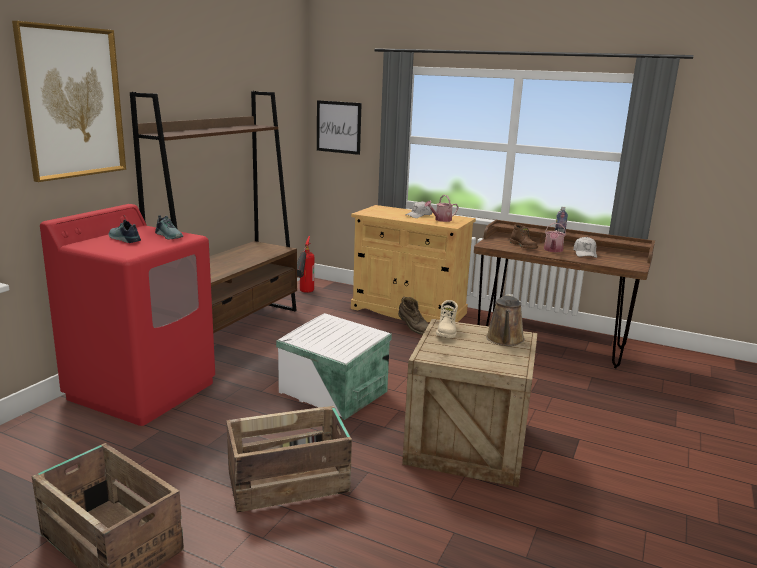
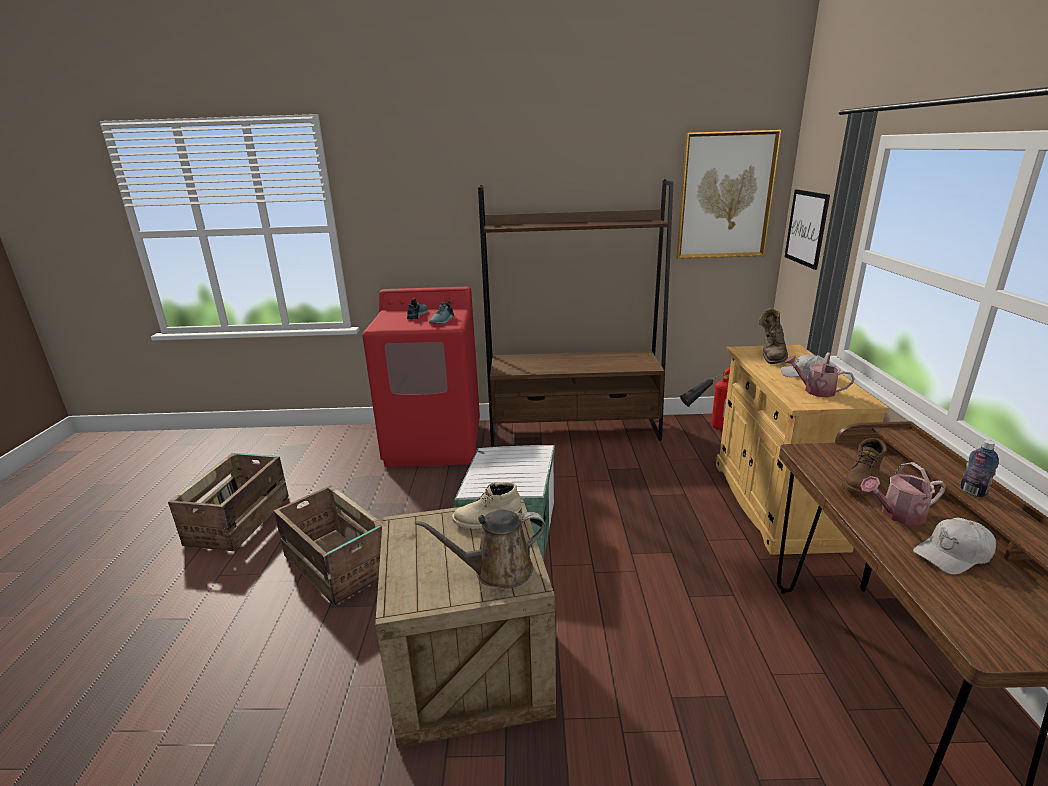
camera: 65 degrees right, 5 degrees up
picture [12,21,126,182] -> picture moved to [676,130,781,259]
brown boot [398,297,429,335] -> brown boot moved to [758,308,788,364]

